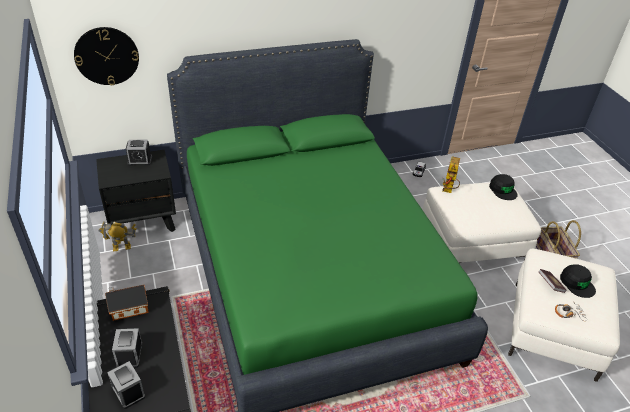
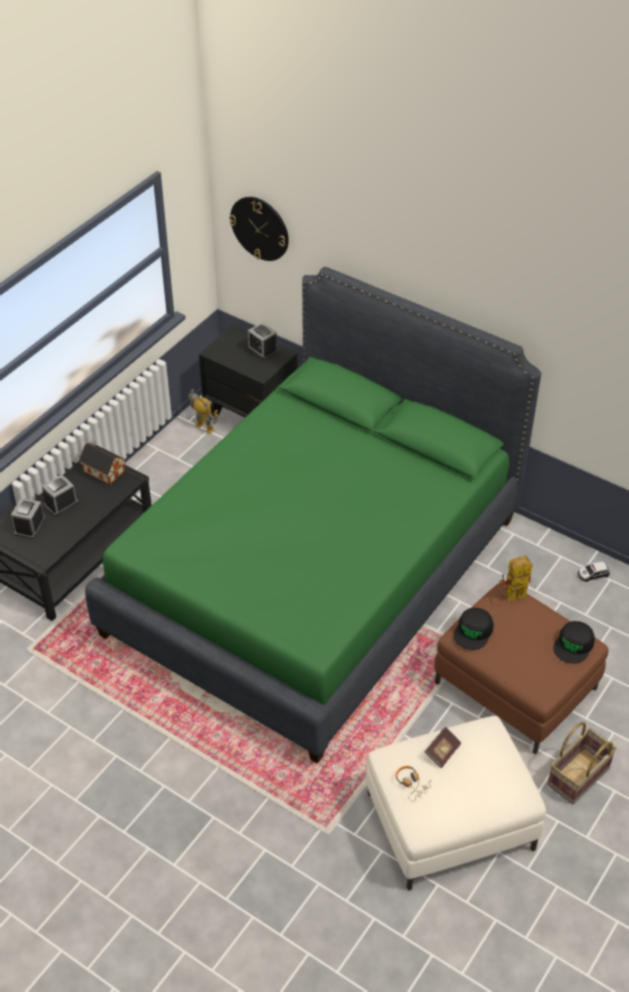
camera: 55 degrees right, 5 degrees up
white ottoman [423,182,541,263] -> brown ottoman [434,581,608,754]
black cap [560,264,596,298] -> black cap moved to [454,608,493,650]

